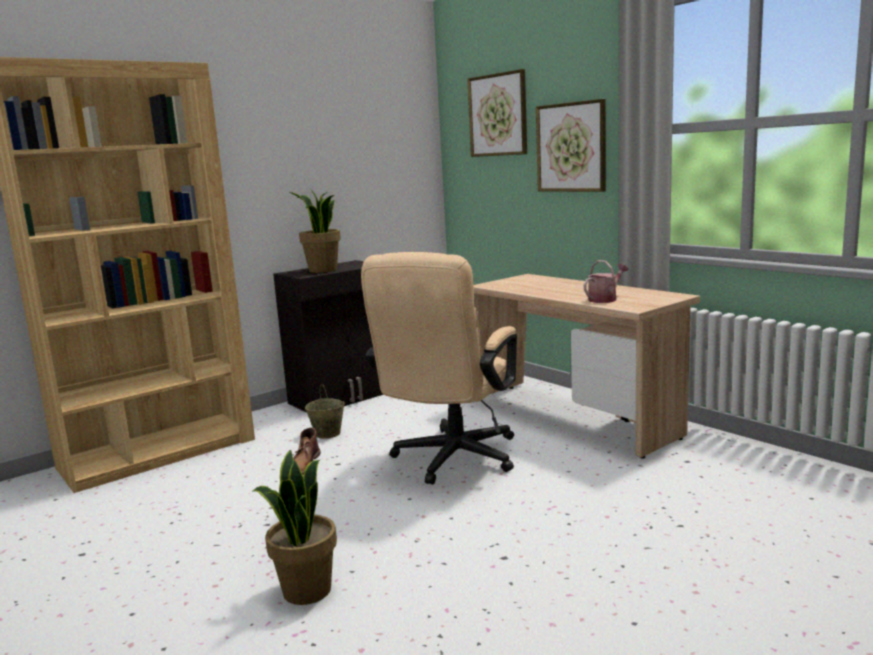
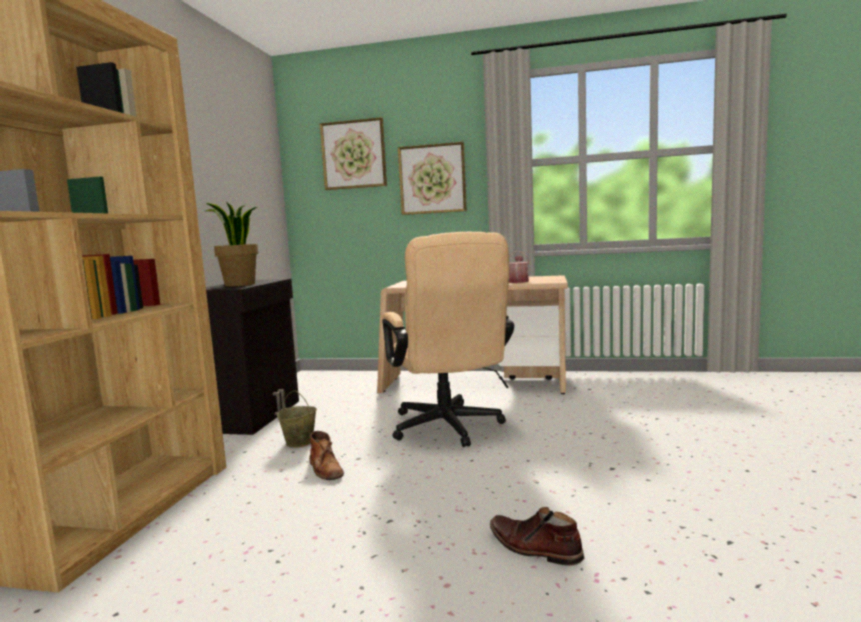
camera: 40 degrees left, 5 degrees down
potted plant [253,450,337,605] -> brown boot [490,507,584,566]

